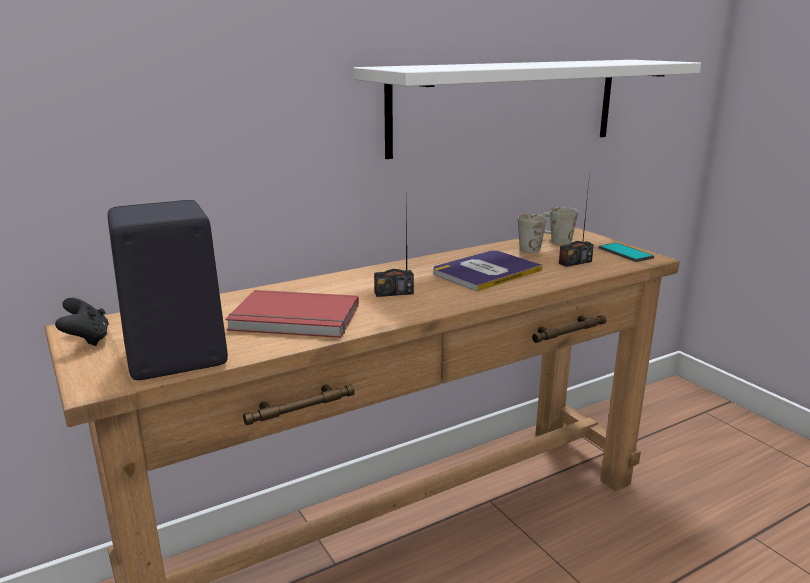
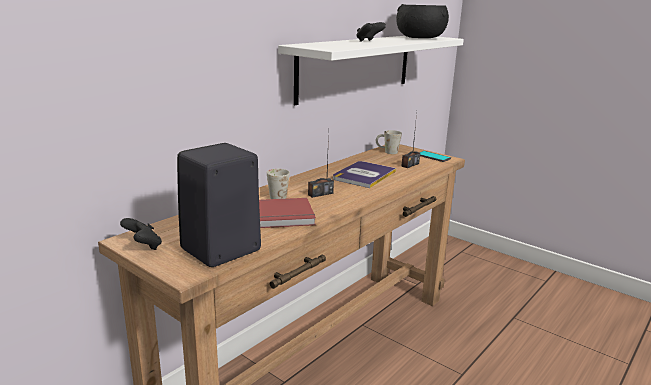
camera: 20 degrees left, 0 degrees up
white mug [518,214,547,253] -> white mug moved to [267,169,290,199]
none -> black game controller [356,22,386,42]
none -> black bowl [396,4,449,38]

